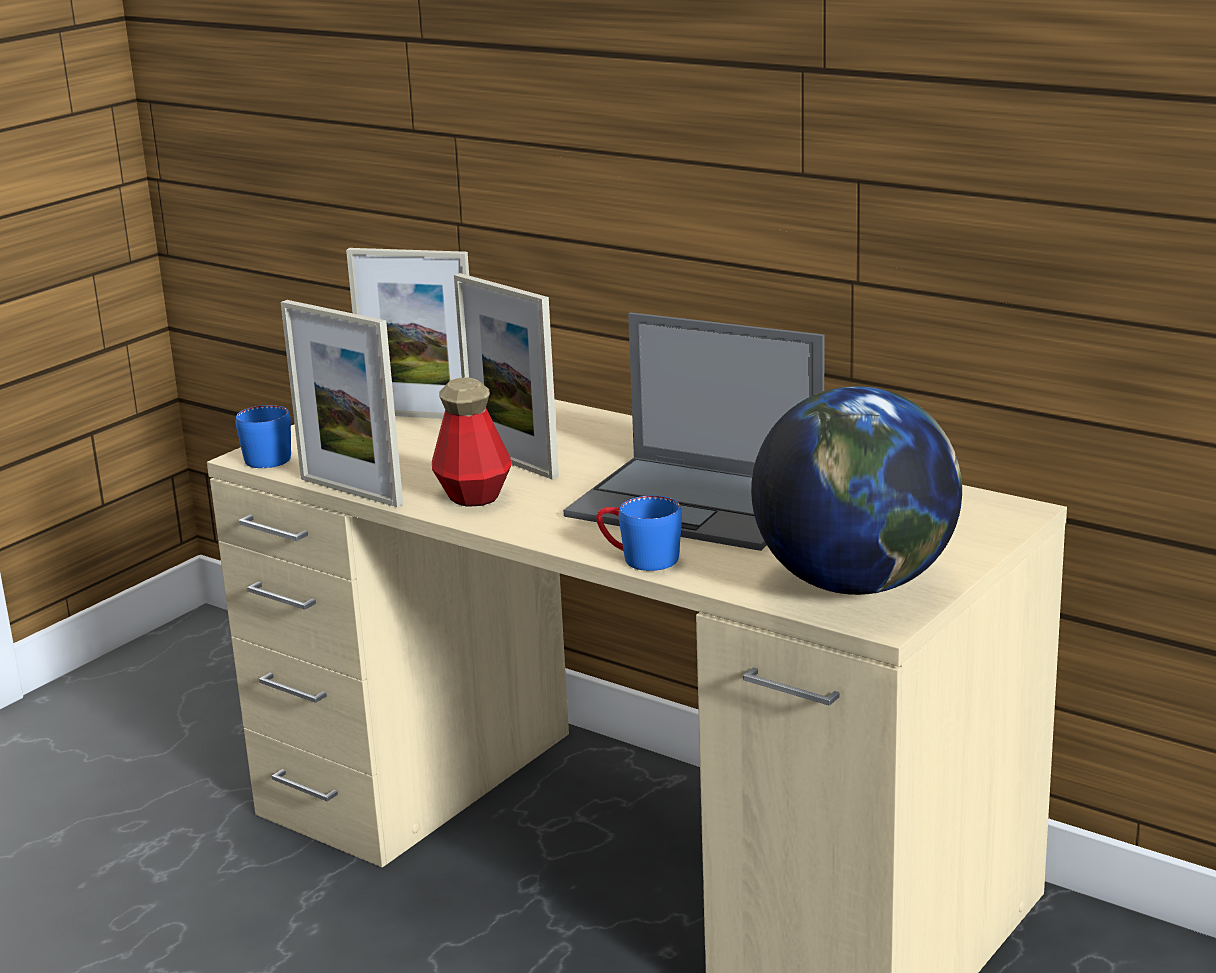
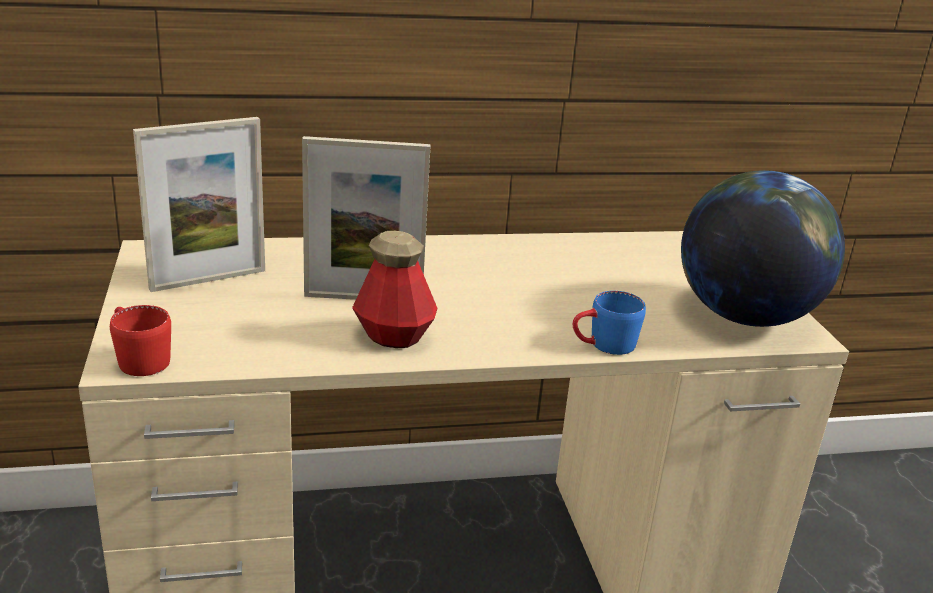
camera: 50 degrees left, 5 degrees up
blue mug [235,405,291,468] -> red mug [110,305,171,376]
picture frame [281,300,403,507] -> none
laptop [563,312,824,551] -> none

